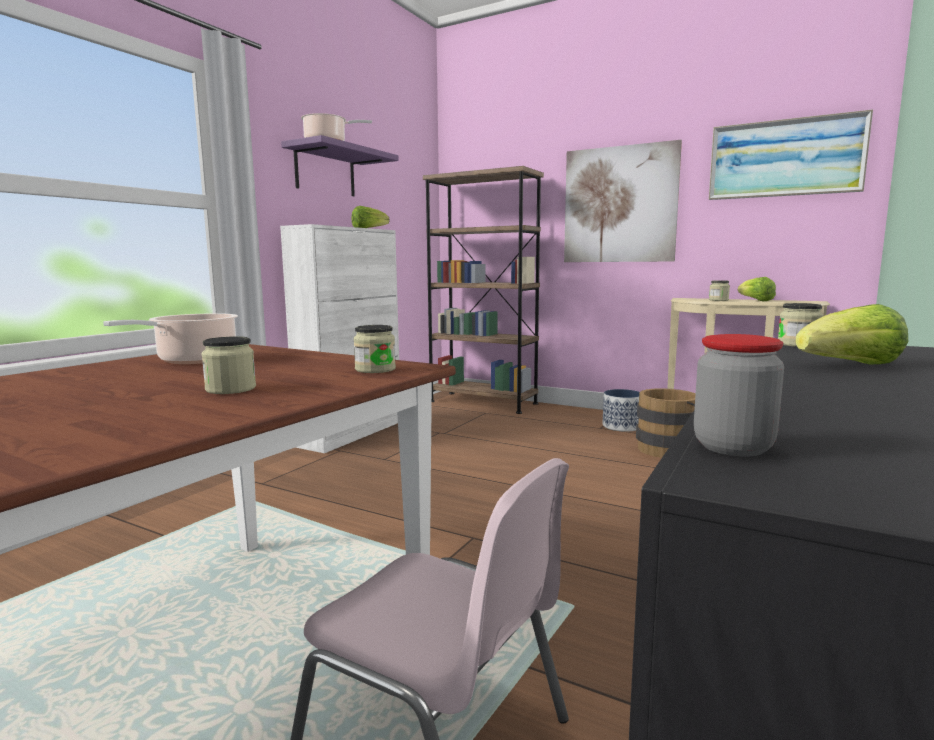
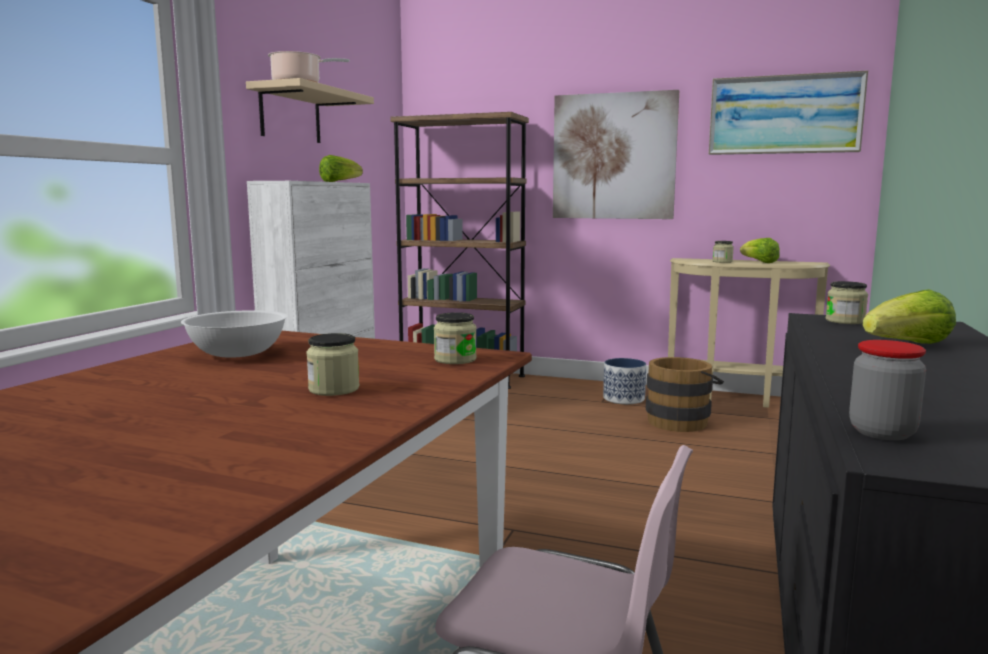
camera: 10 degrees left, 0 degrees up
cooking pot [103,313,238,364] -> white bowl [181,310,287,358]
purple shelf [281,135,399,196] -> beige shelf [246,78,374,143]

